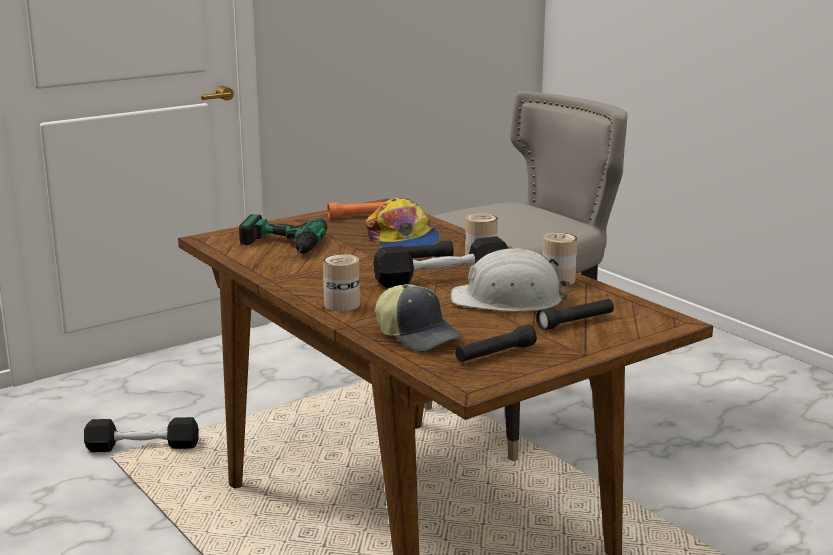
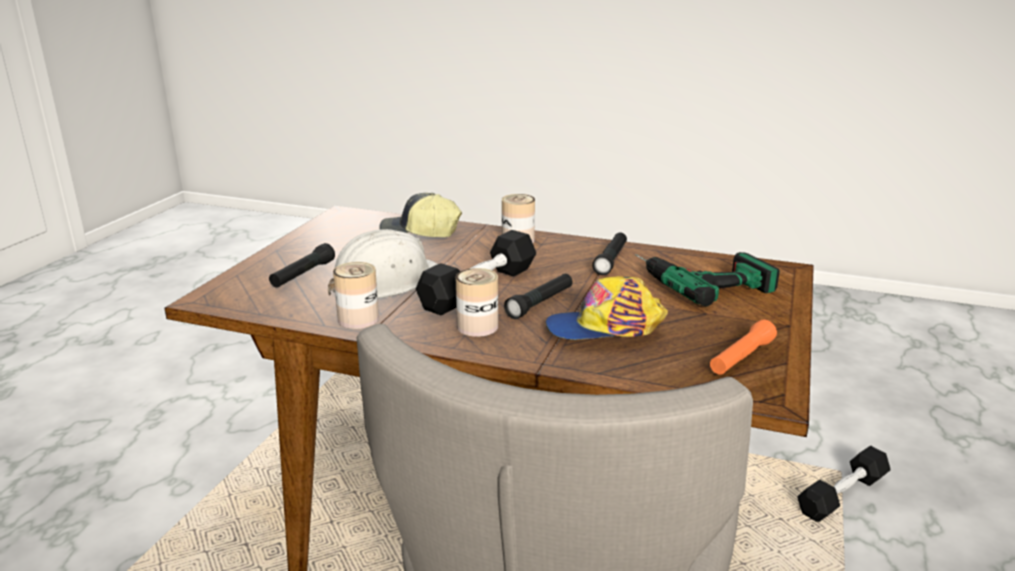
camera: 145 degrees right, 5 degrees up
cap [366,198,440,248] -> cap turned 45 degrees counterclockwise [545,276,668,340]
black flashlight [455,324,537,362] -> black flashlight moved to [592,233,627,275]

